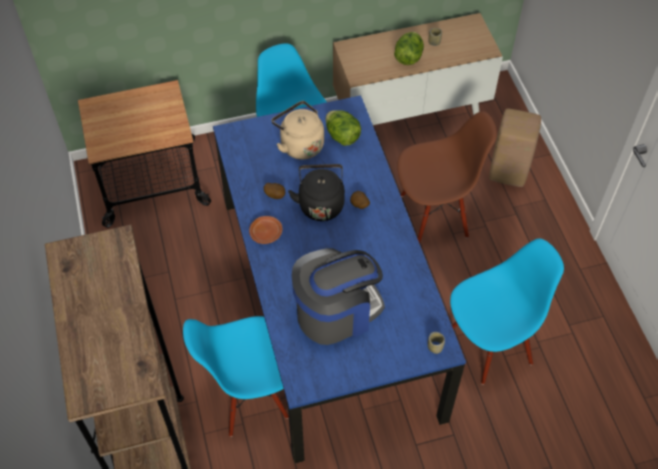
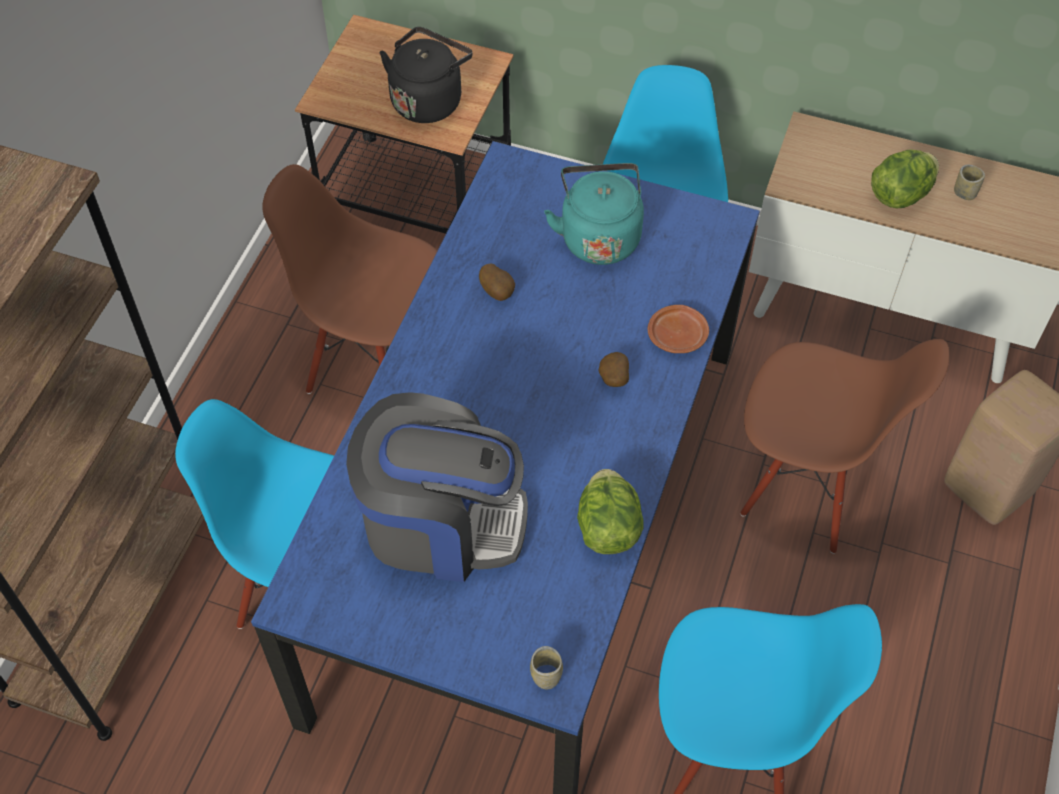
camera: 35 degrees right, 0 degrees up
brown plate [249,216,283,244] -> brown plate moved to [648,305,709,353]
beige kettle [272,101,324,160] -> turquoise kettle [544,163,644,265]
black kettle [288,164,345,221] -> black kettle moved to [380,27,473,123]
lettuce [325,110,361,146] -> lettuce moved to [577,469,644,554]
none -> brown chair [262,164,437,394]

